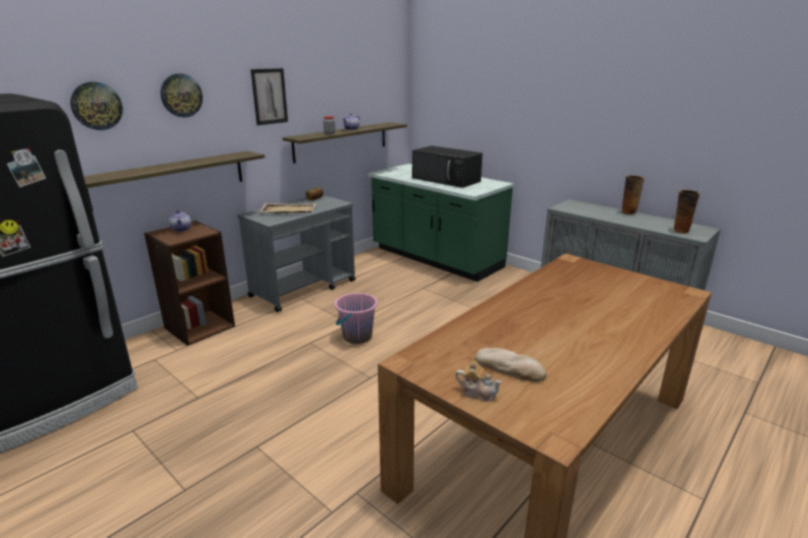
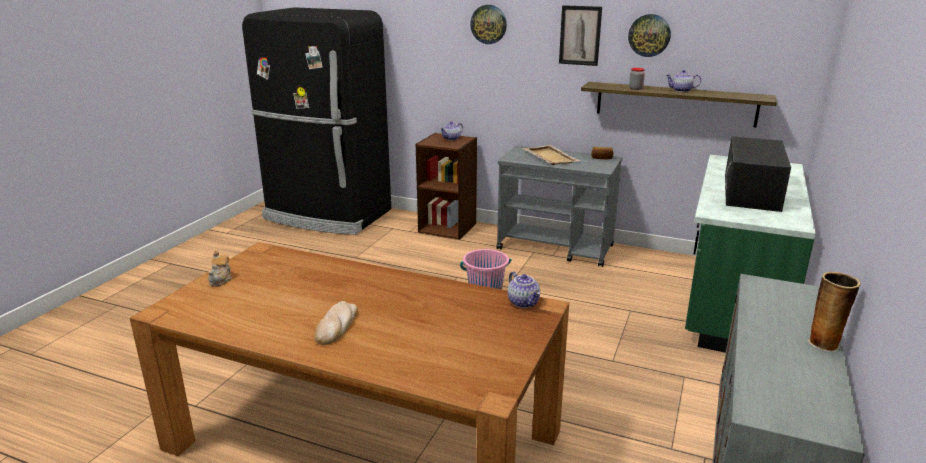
camera: 70 degrees right, 0 degrees up
wall clock [70,82,123,130] -> wall clock moved to [628,14,671,57]
shelf [84,151,265,211] -> none
bread [475,348,547,382] -> bread moved to [315,301,358,345]
vase [673,190,700,234] -> none
none -> teapot [508,271,540,308]

